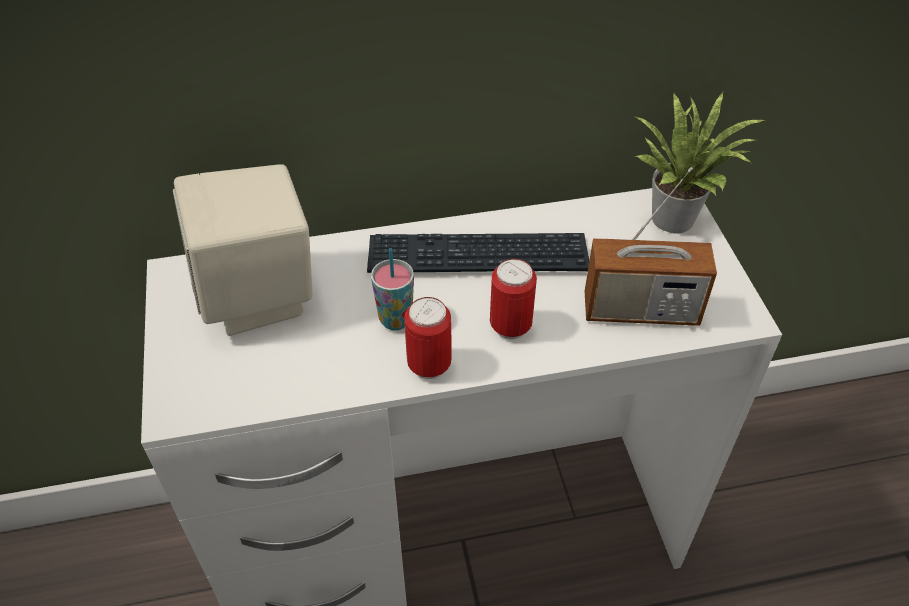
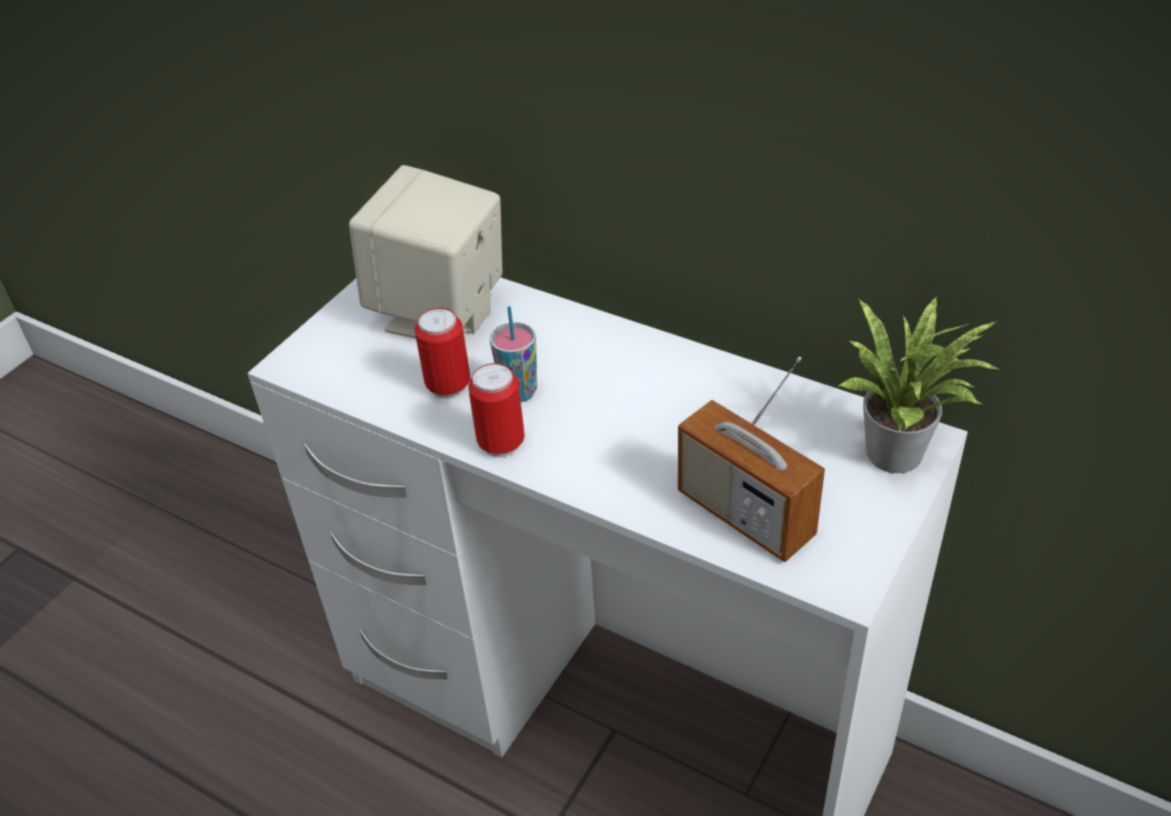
camera: 45 degrees right, 5 degrees down
keyboard [367,233,589,273] -> none
can [490,258,537,339] -> can moved to [415,308,470,399]

